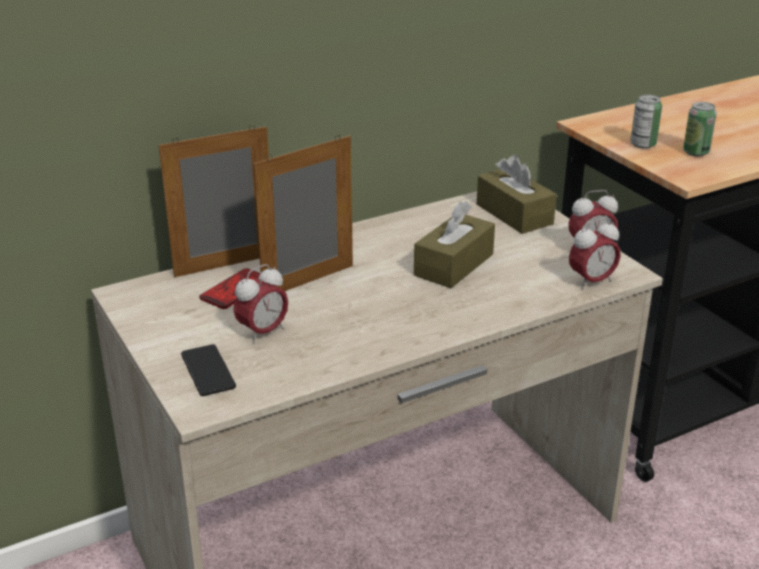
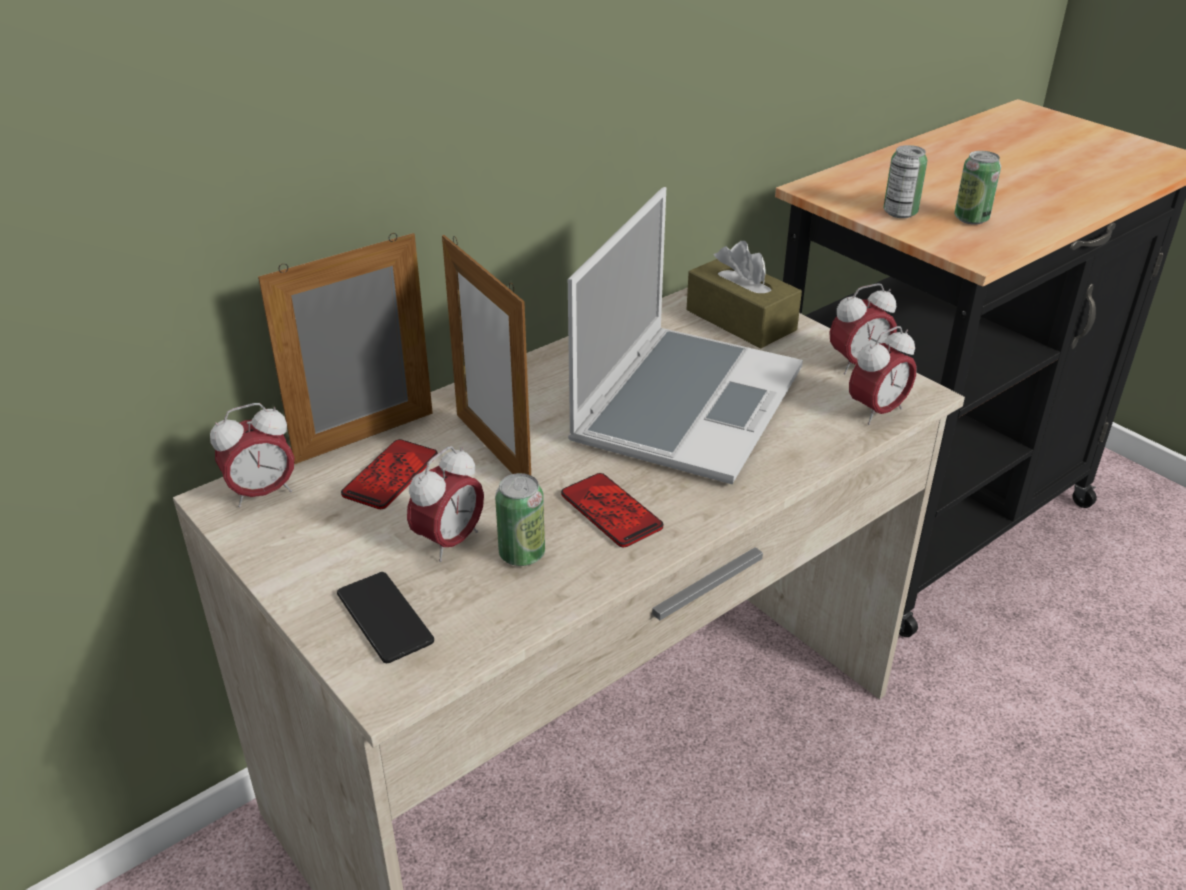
camera: 10 degrees left, 5 degrees up
picture frame [253,135,353,291] -> picture frame turned 75 degrees counterclockwise [442,235,531,475]
brown tissue box [414,201,495,288] -> laptop [568,187,803,484]
none -> alarm clock [210,403,294,508]
none -> can [495,473,545,566]
none -> phone [561,473,663,547]

